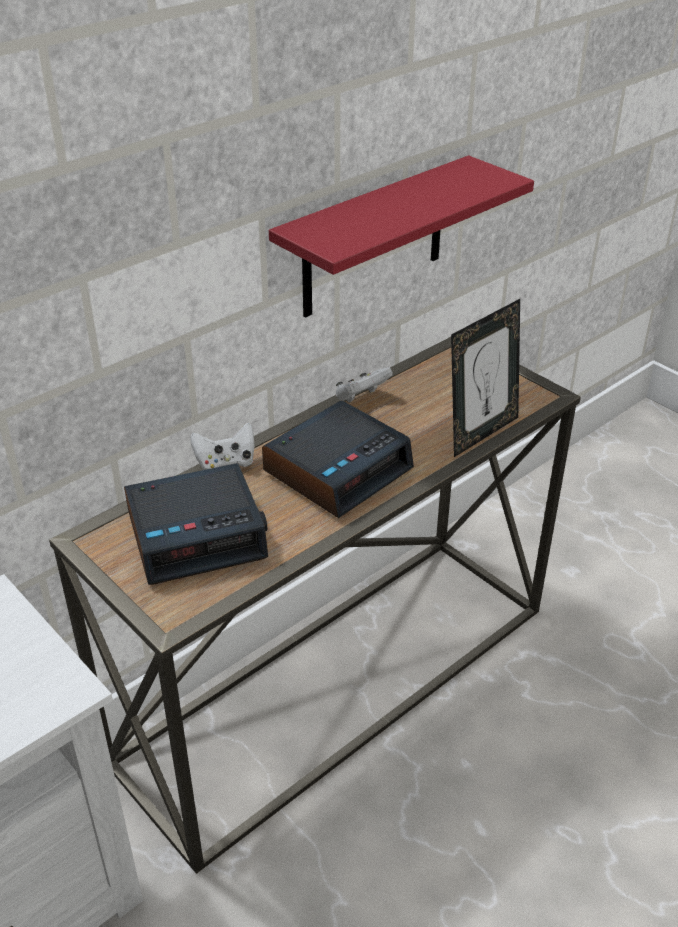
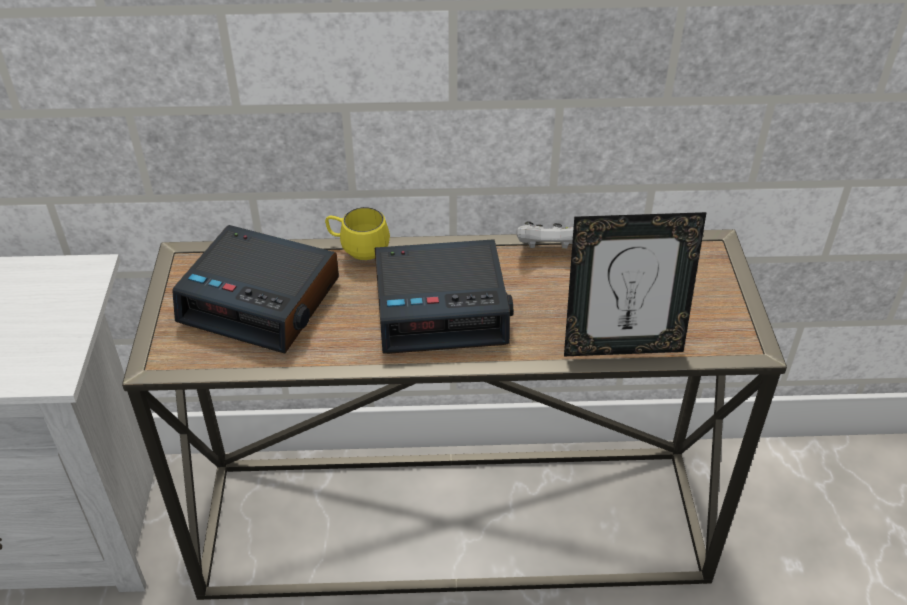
camera: 40 degrees right, 5 degrees up
white game controller [190,423,255,470] -> yellow mug [325,207,390,260]
red shelf [269,156,534,317] -> none

